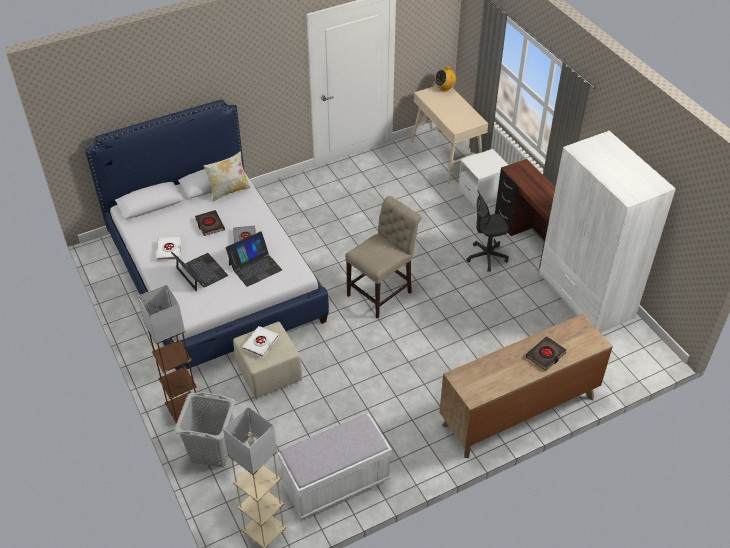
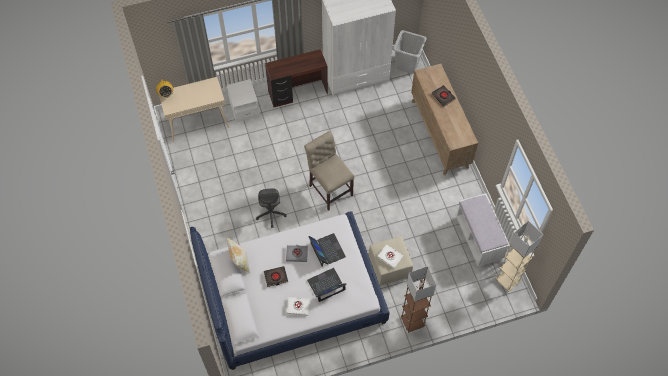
camera: 80 degrees left, 15 degrees up
grey laundry basket [174,392,235,467] -> grey laundry basket moved to [393,30,427,74]
grey office chair [466,190,509,272] -> grey office chair moved to [256,188,287,228]

